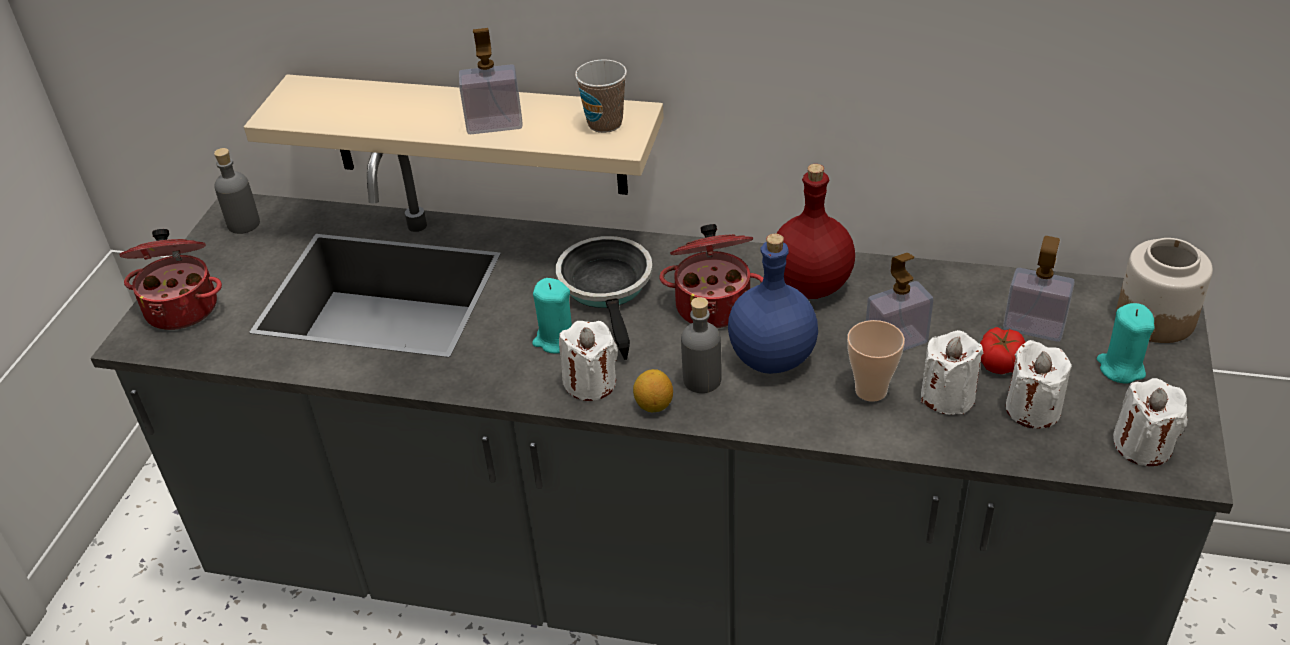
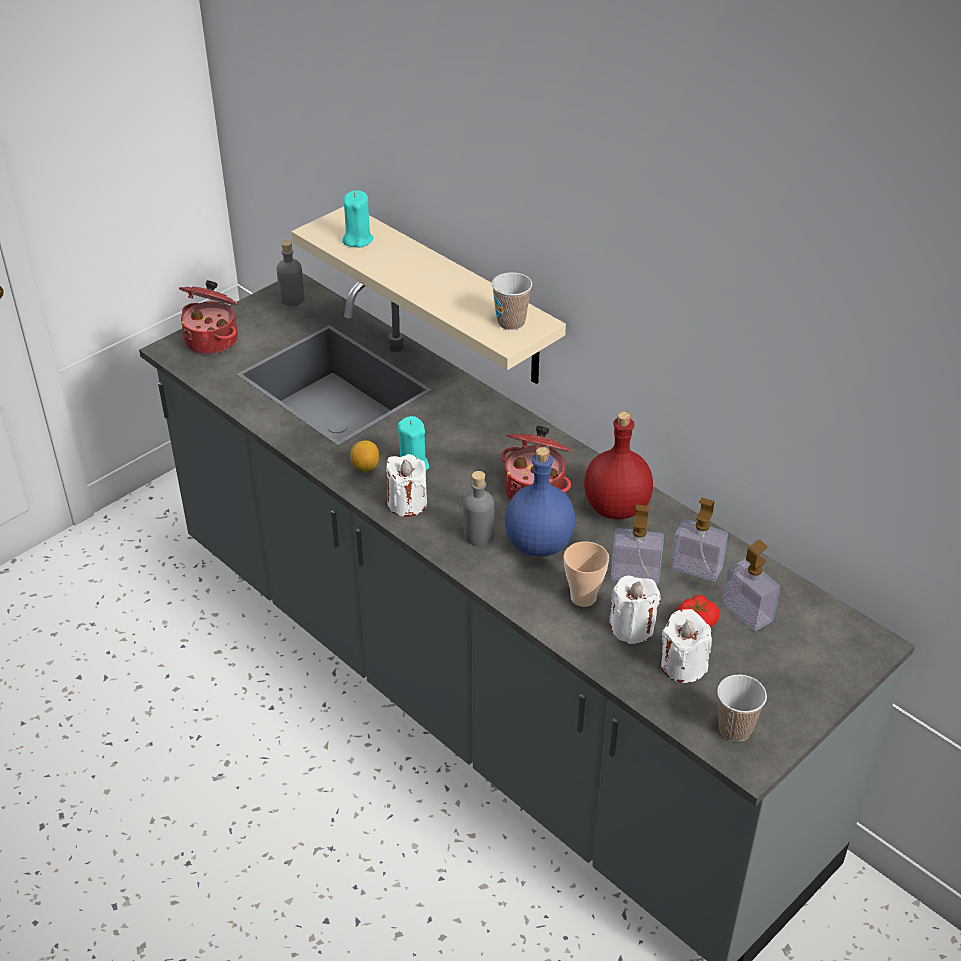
camera: 30 degrees right, 0 degrees up
soap dispenser [459,28,523,134] -> soap dispenser moved to [671,498,728,582]
frying pan [556,236,653,360] -> none
lemon [633,369,673,412] -> lemon moved to [350,440,379,472]
turquoise candle [1097,303,1155,384] -> turquoise candle moved to [342,191,373,248]
white candle [1113,378,1187,466] -> cup [717,675,767,742]
jar [1116,238,1213,343] -> none

